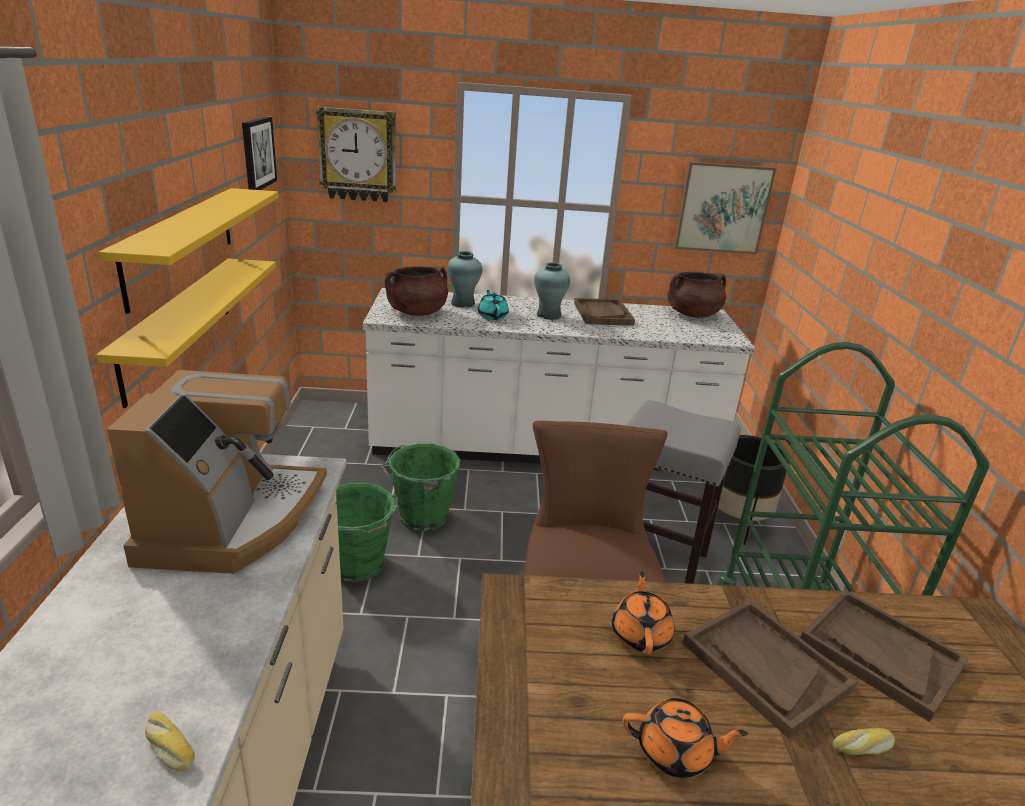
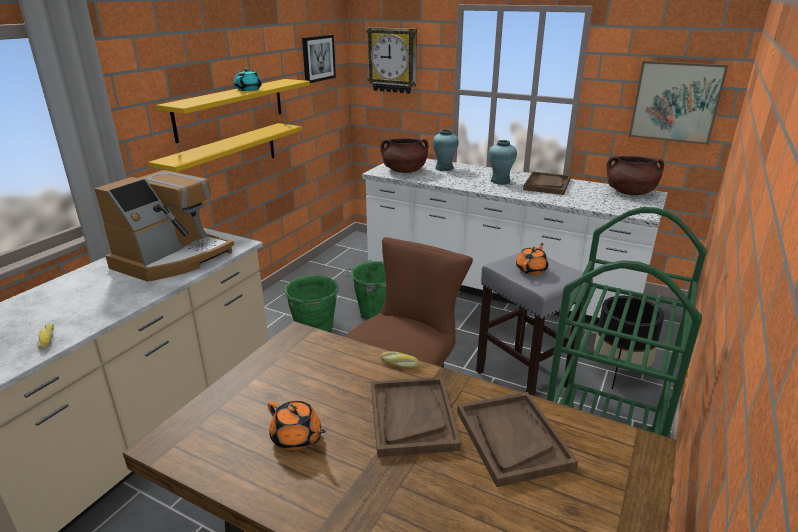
camera: 30 degrees right, 0 degrees up
turquoise teapot [478,290,509,320] -> turquoise teapot moved to [234,68,262,91]
orange teapot [612,571,674,655] -> orange teapot moved to [516,243,548,275]
bread [833,728,895,755] -> bread moved to [381,351,419,368]

